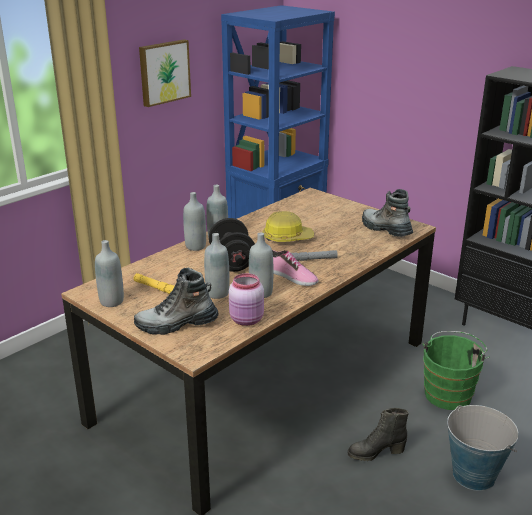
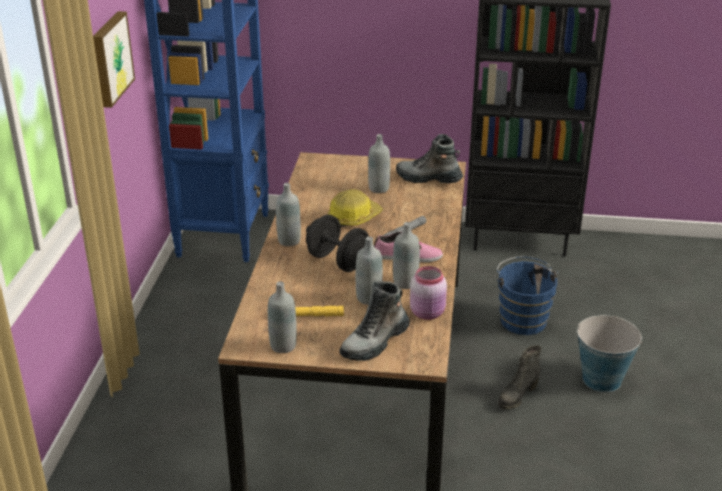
camera: 35 degrees left, 5 degrees up
grey bottle [183,192,206,251] -> grey bottle moved to [368,134,390,193]
green bucket [423,331,490,410] -> blue bucket [497,256,558,335]

